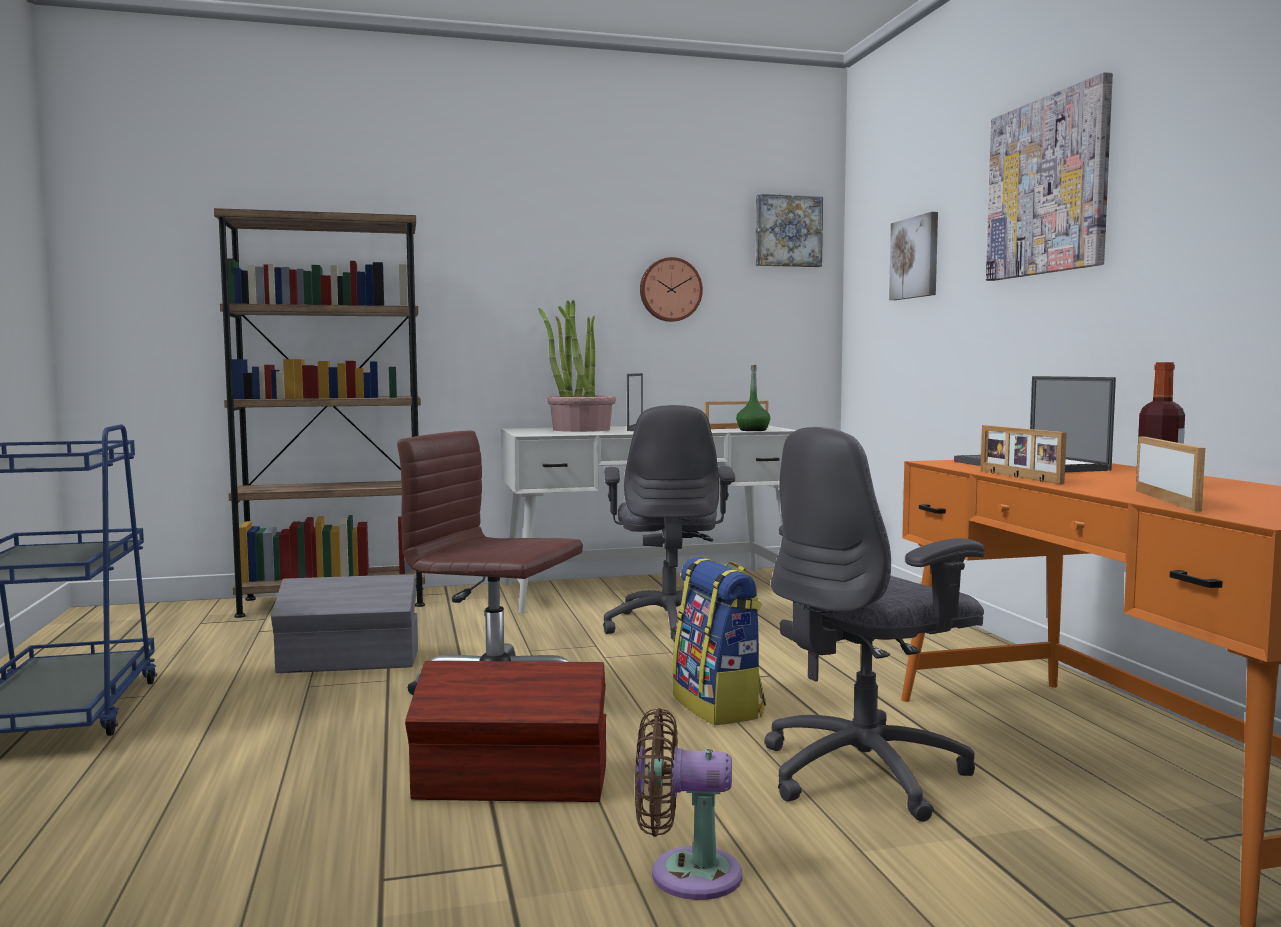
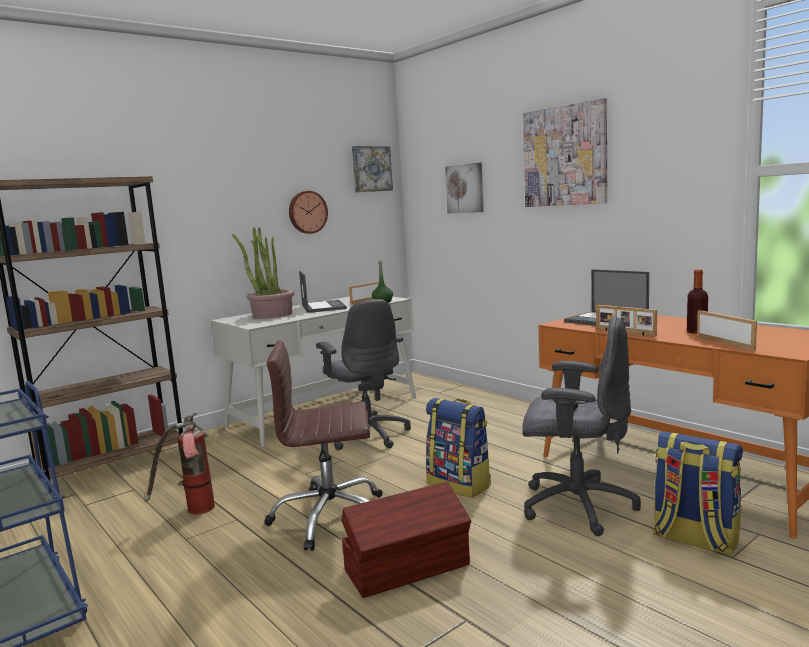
camera: 25 degrees left, 5 degrees up
grey storage box [271,575,418,673] -> fire extinguisher [144,413,215,514]
brown fan [635,708,742,900] -> none
grey office chair [764,427,984,822] -> grey office chair turned 105 degrees counterclockwise [522,316,641,536]
none -> backpack [653,431,743,556]

